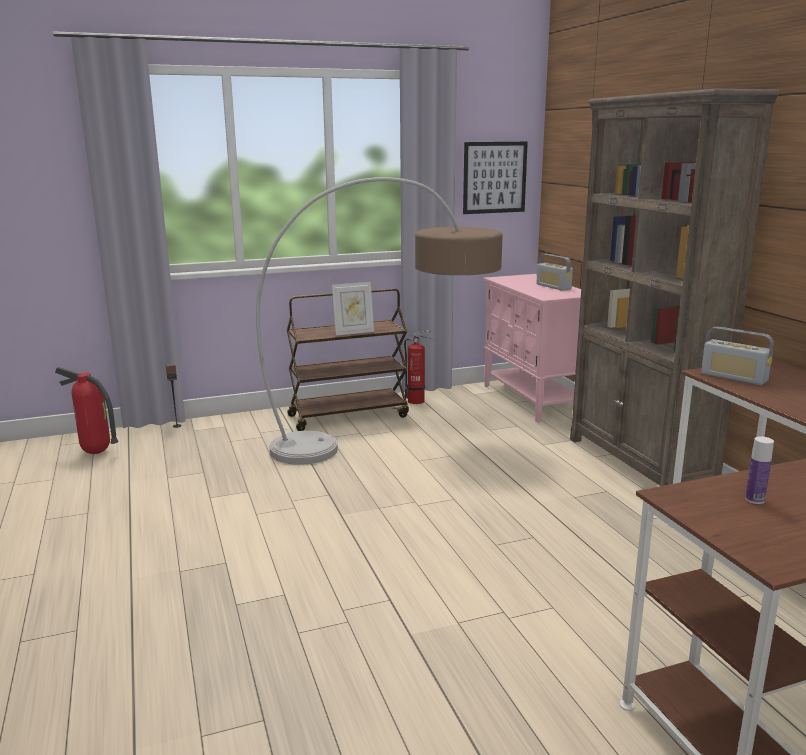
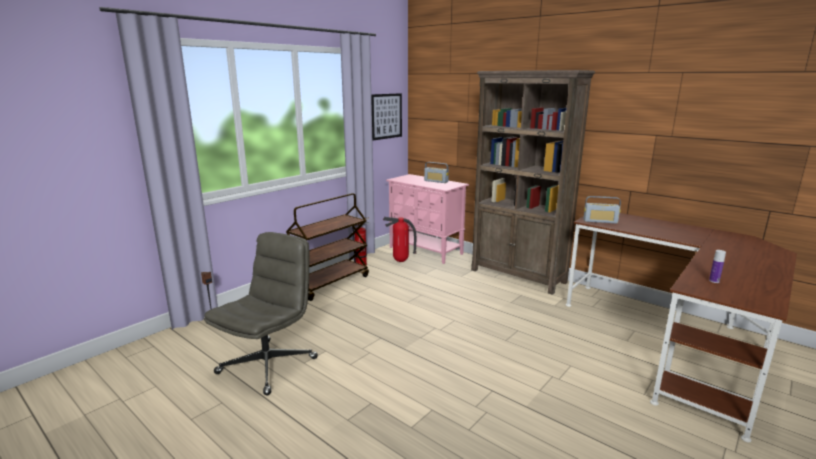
camera: 30 degrees left, 0 degrees up
fire extinguisher [55,367,118,454] -> fire extinguisher moved to [383,217,416,262]
floor lamp [256,177,503,465] -> none
picture frame [332,282,374,336] -> none
none -> grey office chair [204,232,318,395]

